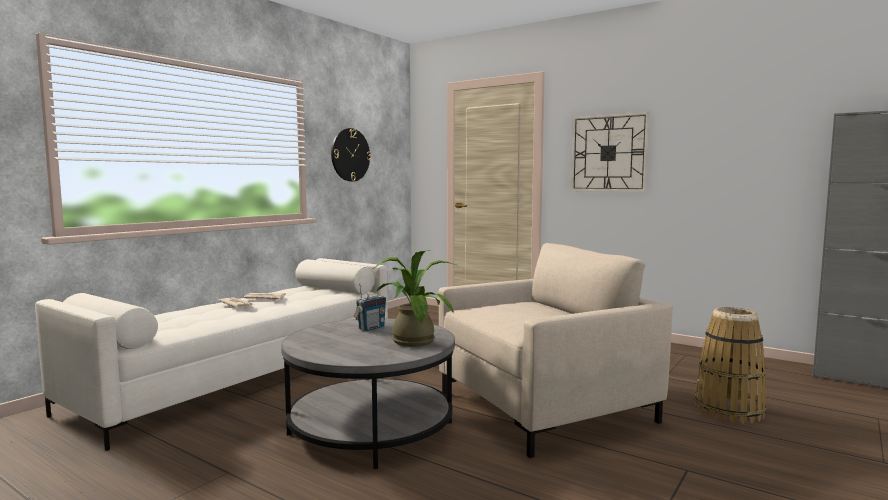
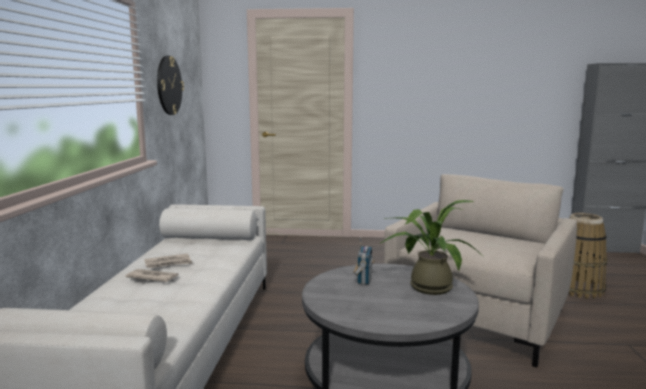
camera: 30 degrees left, 5 degrees up
wall clock [570,112,649,192] -> none

